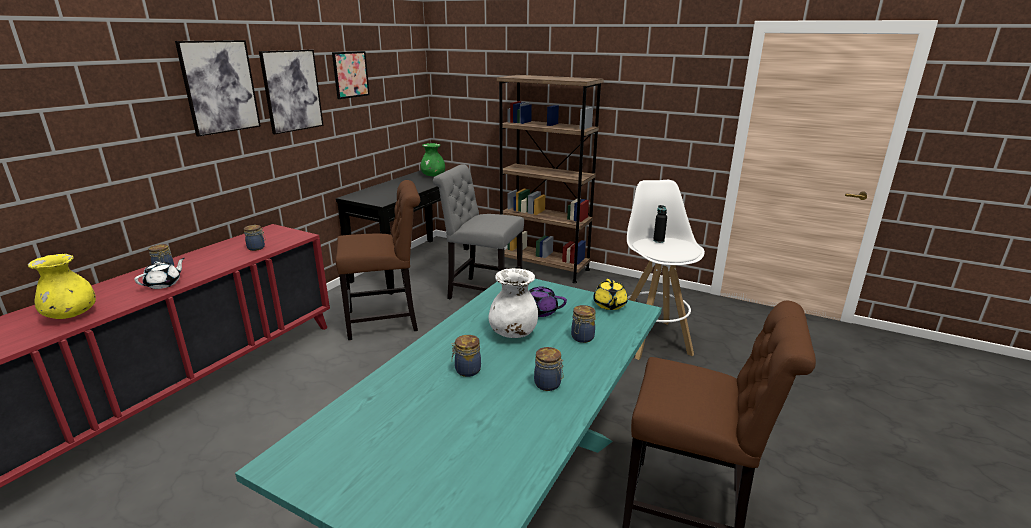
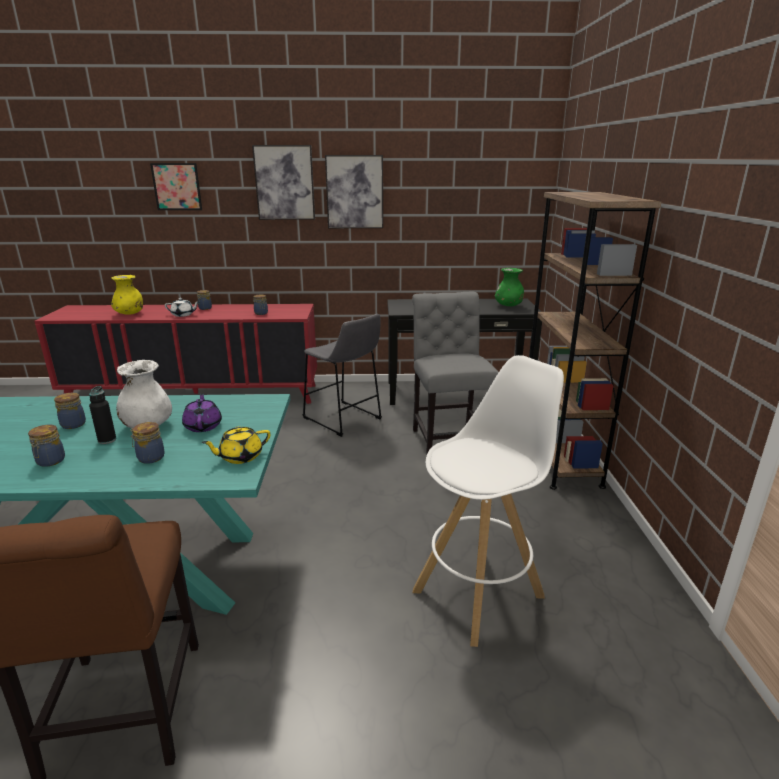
camera: 60 degrees right, 0 degrees up
picture [332,51,370,99] -> picture moved to [150,163,202,210]
brown chair [336,180,420,340] -> grey stool [302,314,382,437]
black bottle [653,205,667,243] -> black bottle moved to [89,386,116,444]

